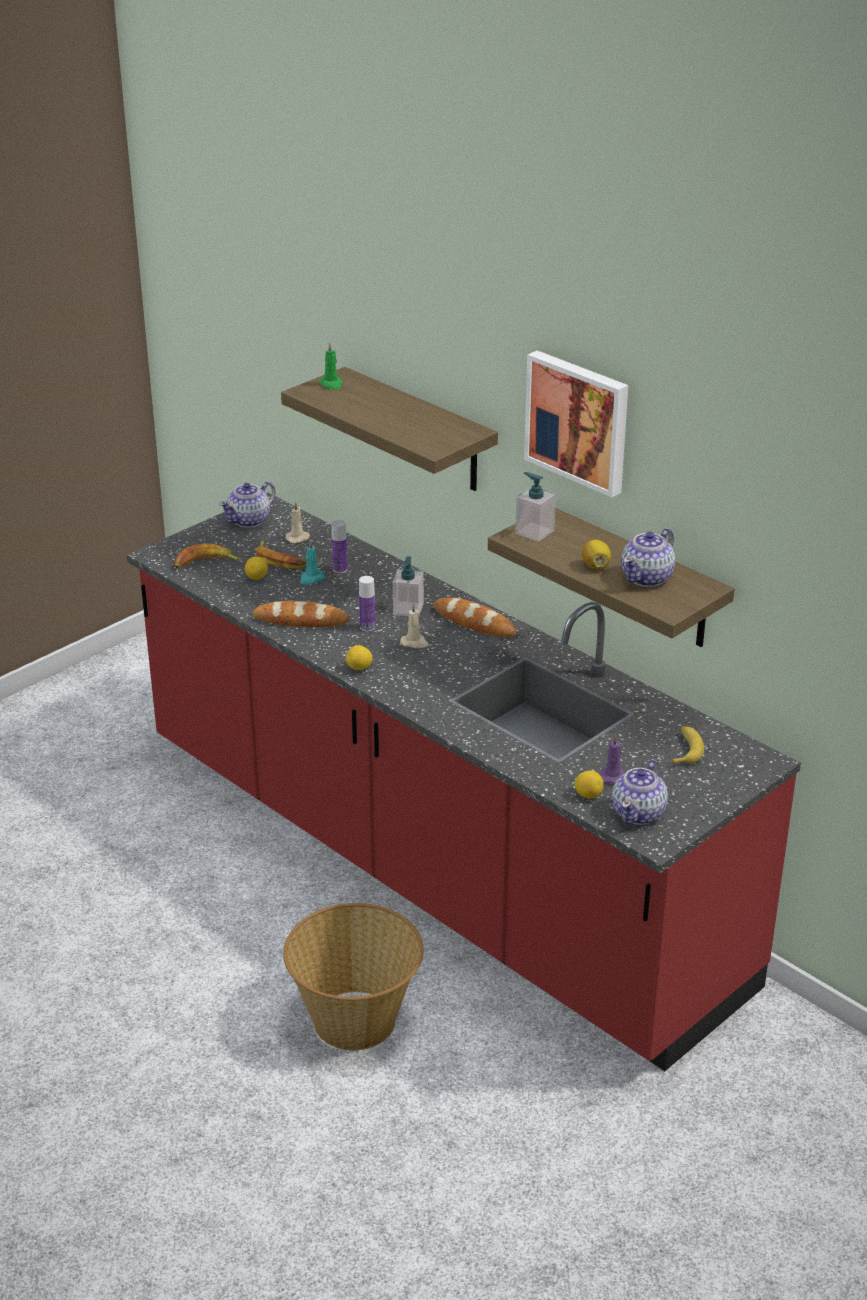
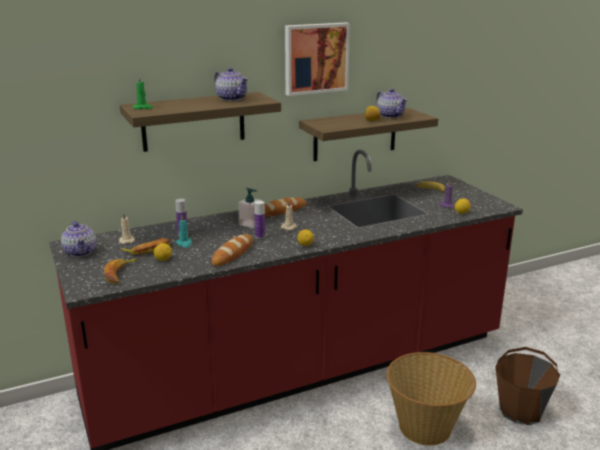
camera: 70 degrees left, 10 degrees down
soap dispenser [515,472,556,542] -> none
teapot [612,759,668,825] -> teapot moved to [214,68,248,101]
none -> brown bucket [496,347,560,425]

